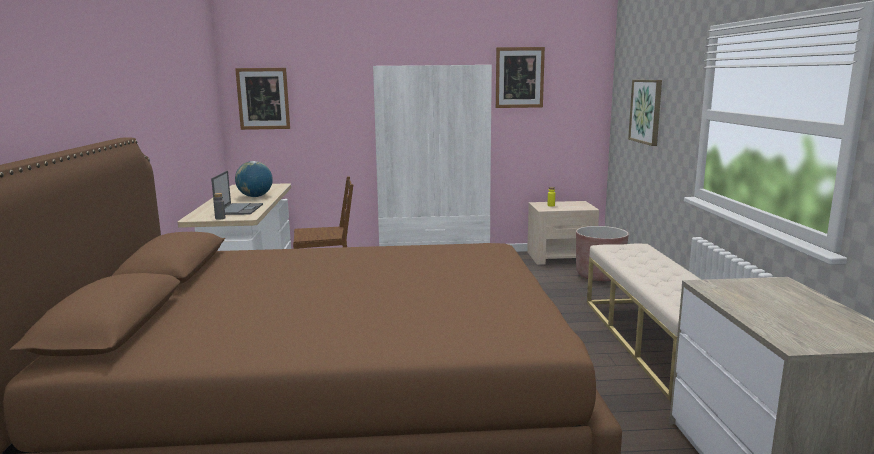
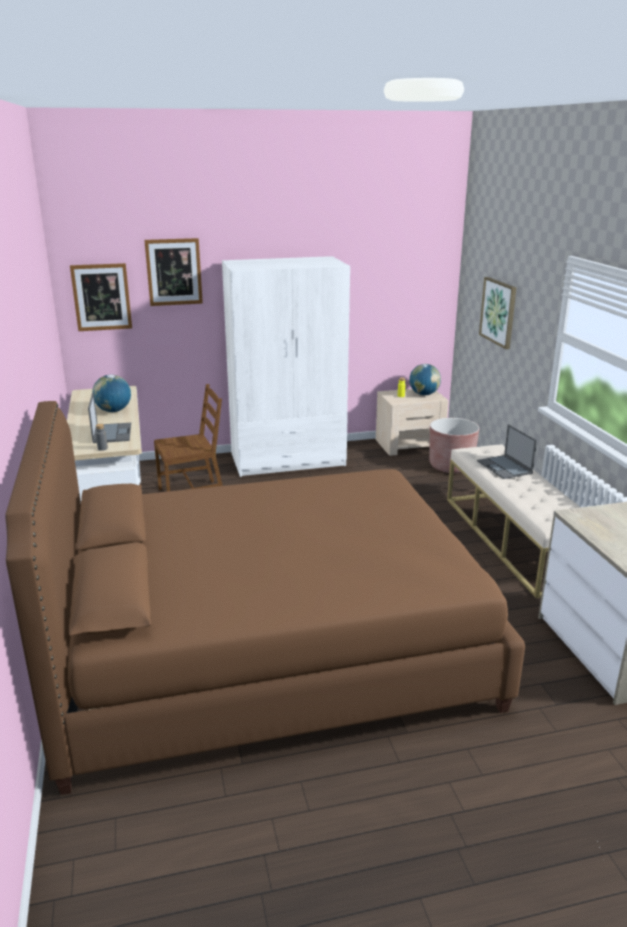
camera: 10 degrees left, 10 degrees up
picture [496,47,545,108] -> picture moved to [144,238,203,306]
none -> globe [409,364,441,395]
none -> laptop [477,424,537,479]

